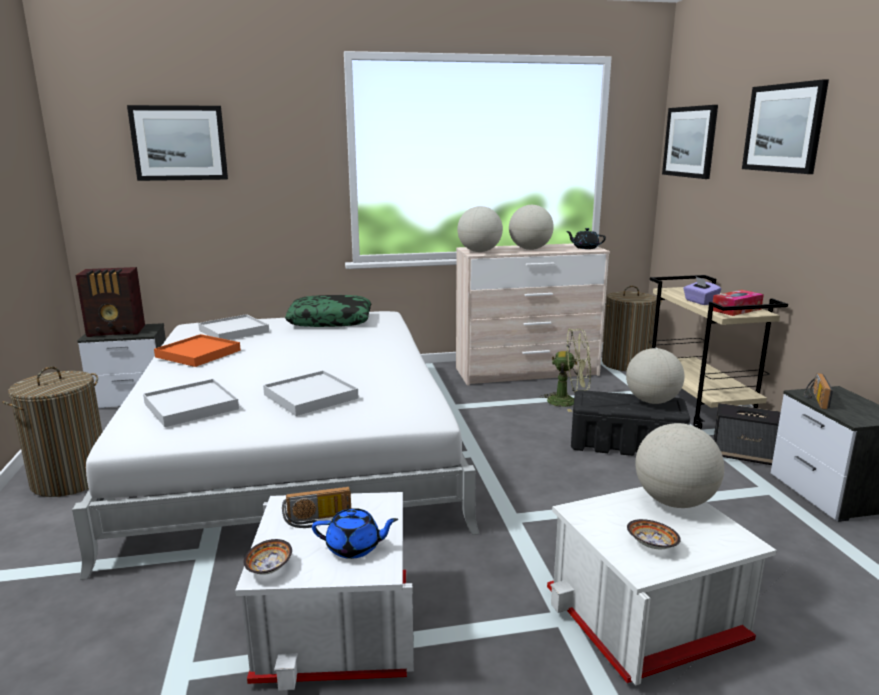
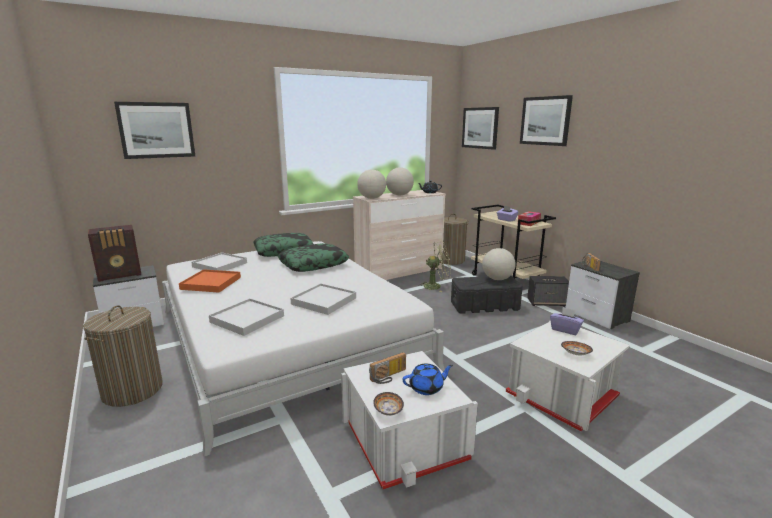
camera: 20 degrees left, 0 degrees up
globe [635,423,724,508] -> purple tissue box [550,307,584,335]
none -> pillow [278,243,349,272]

